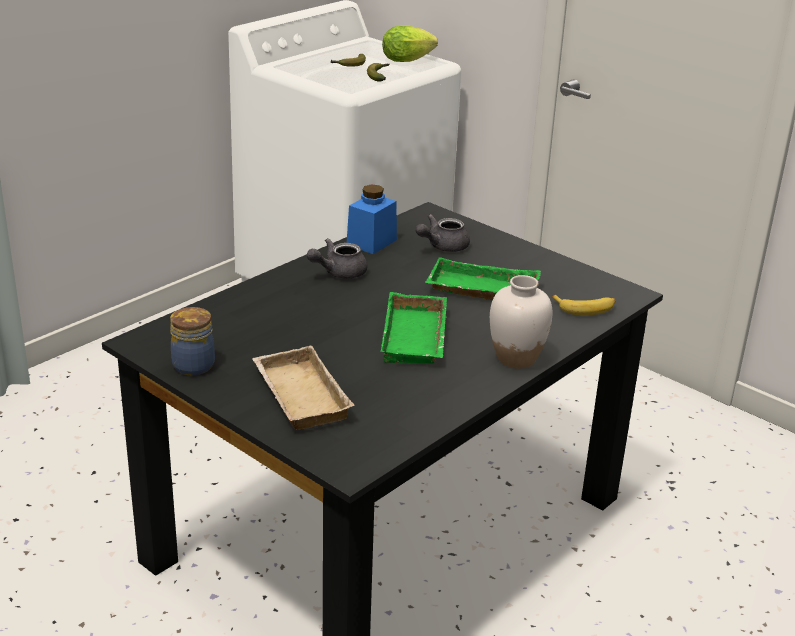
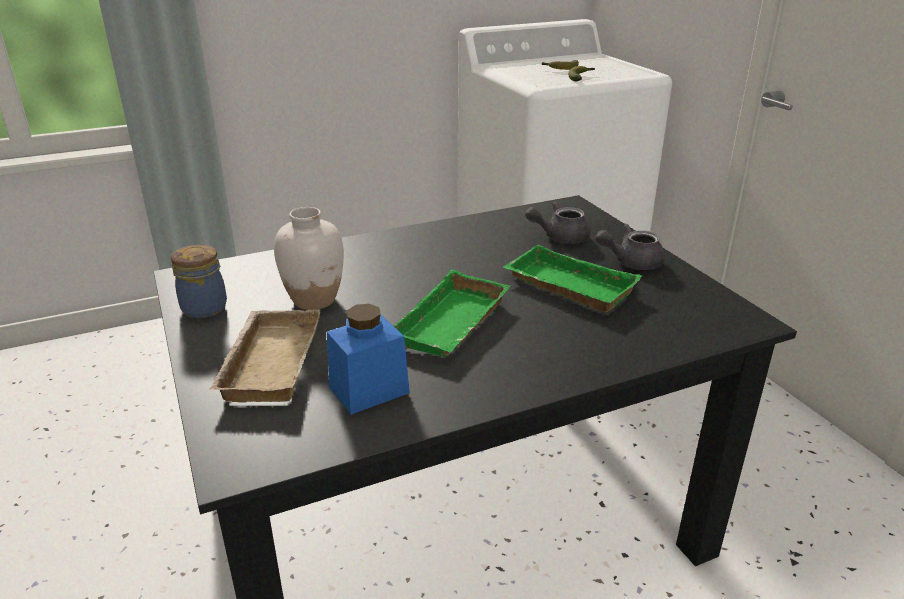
camera: 25 degrees right, 0 degrees up
grey teapot [307,238,367,279] -> grey teapot moved to [596,224,665,270]
blue jar [347,184,397,254] -> blue jar moved to [327,304,410,415]
lettuce [382,26,438,62] -> none
white vase [490,275,553,368] -> white vase moved to [274,207,344,310]
banana [551,295,616,316] -> none

